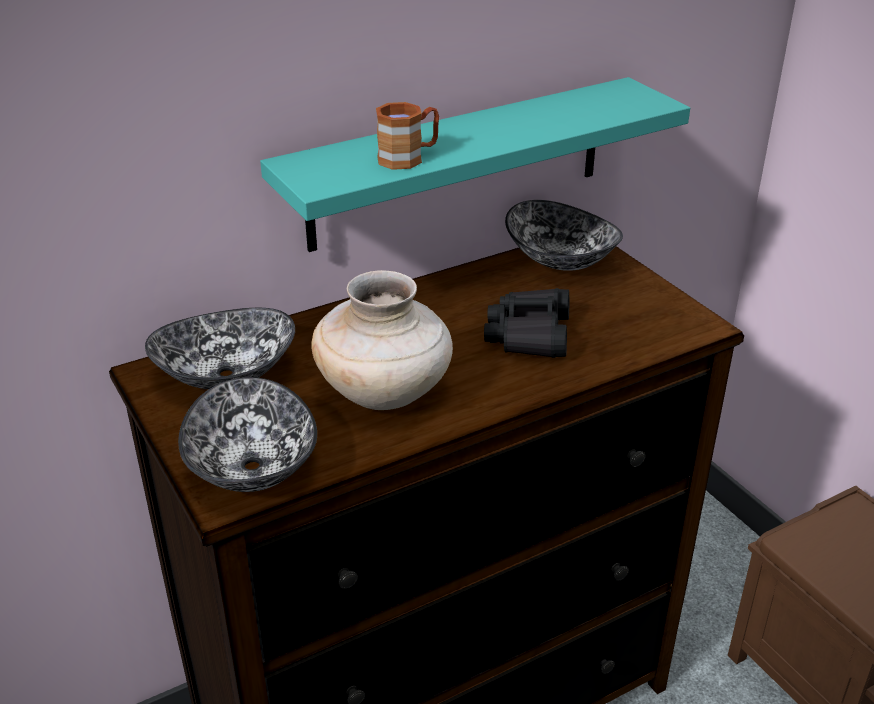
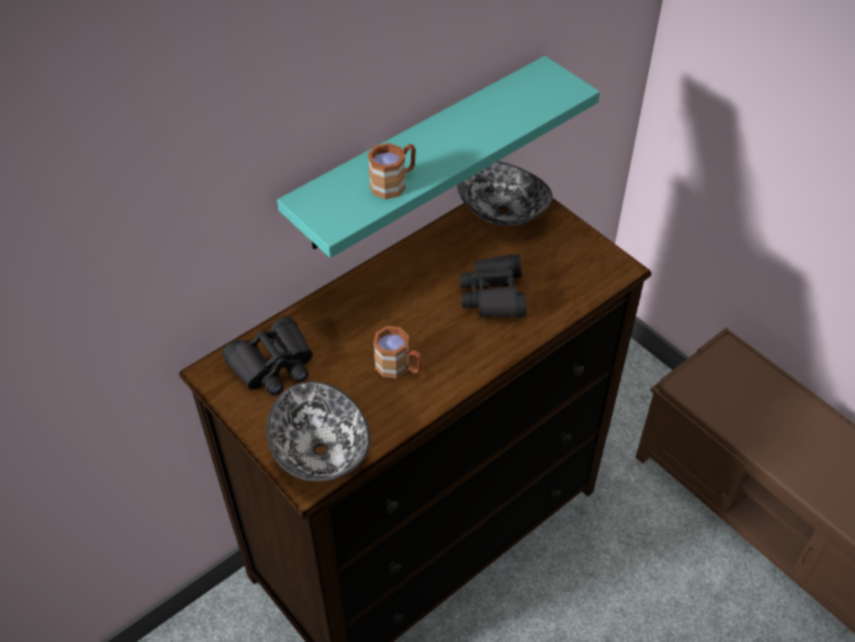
camera: 10 degrees left, 15 degrees up
bowl [145,308,295,389] -> black binoculars [222,316,313,395]
beige vase [312,270,453,410] -> brown mug [373,326,422,379]

